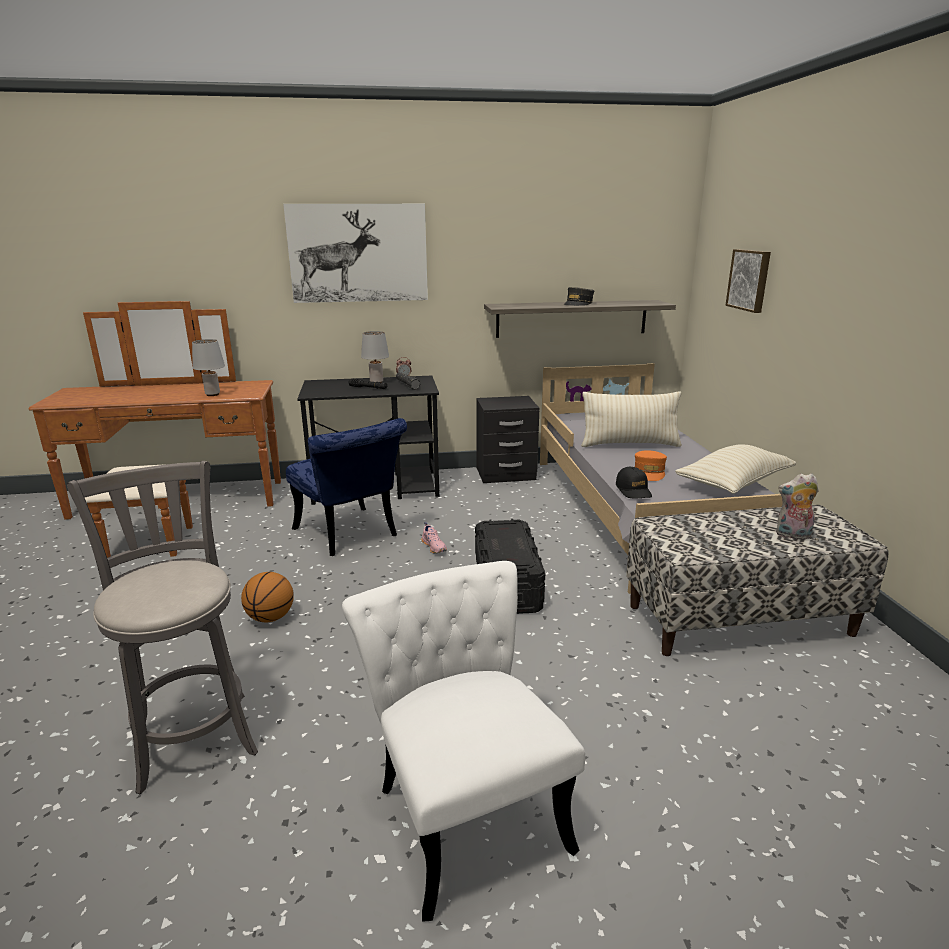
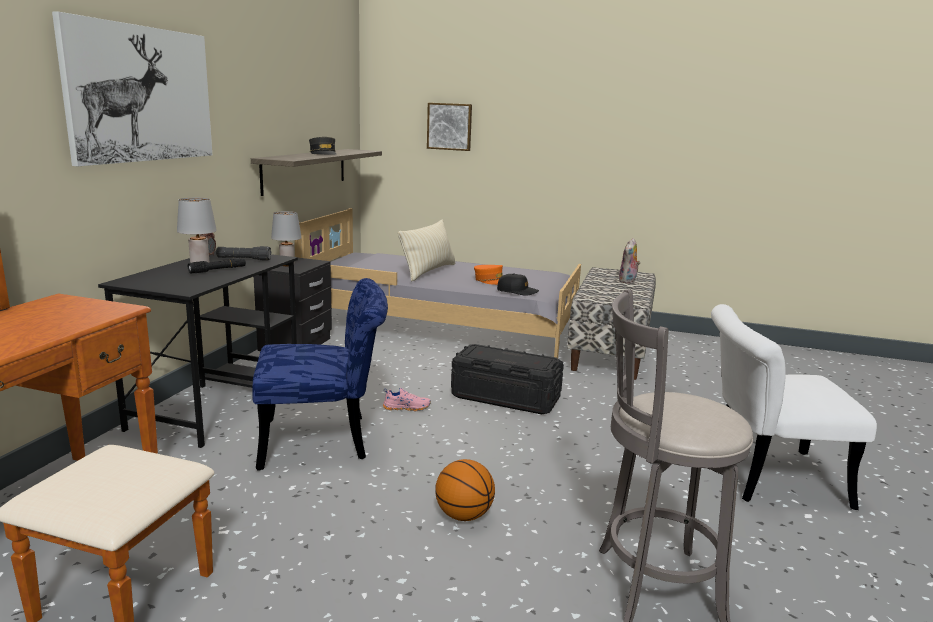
camera: 65 degrees left, 5 degrees down
grey table lamp [192,339,225,396] -> grey table lamp moved to [271,211,302,266]
beige pillow [675,445,796,494] -> none

